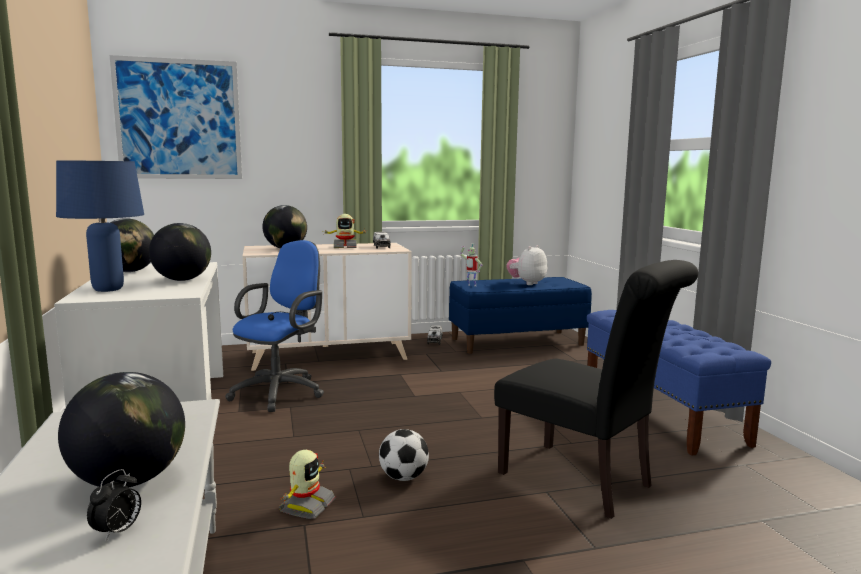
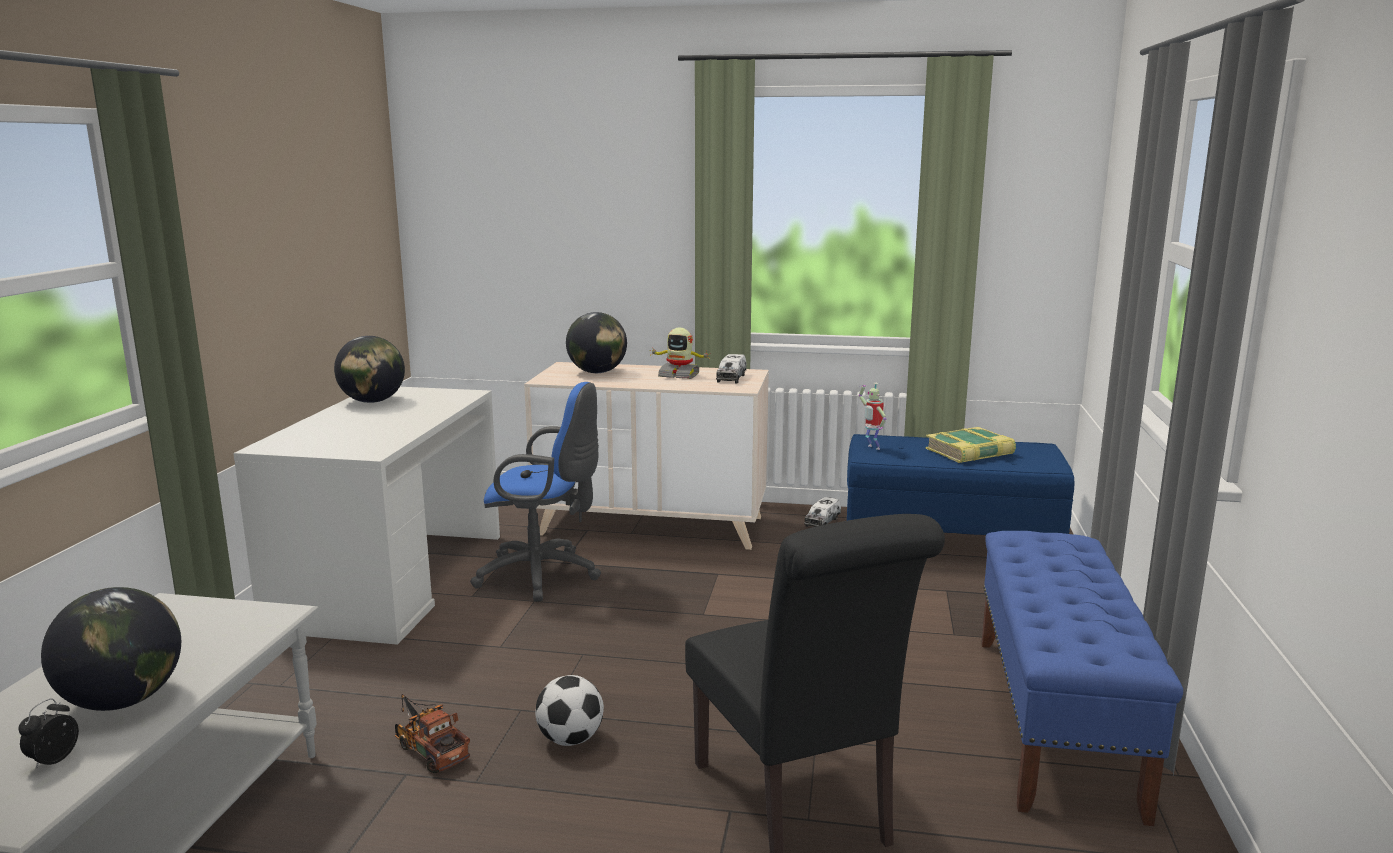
camera: 25 degrees right, 5 degrees up
blue table lamp [56,160,144,292] -> none
alarm clock [87,469,141,541] -> alarm clock turned 150 degrees clockwise [18,698,79,770]
picture [110,55,242,179] -> none
globe [149,223,211,281] -> none
blue office chair [225,240,324,412] -> blue office chair turned 45 degrees clockwise [470,382,601,601]
toy robot [279,450,336,519] -> toy truck [395,694,470,773]
plush toy [507,245,547,285] -> book [925,427,1016,463]

